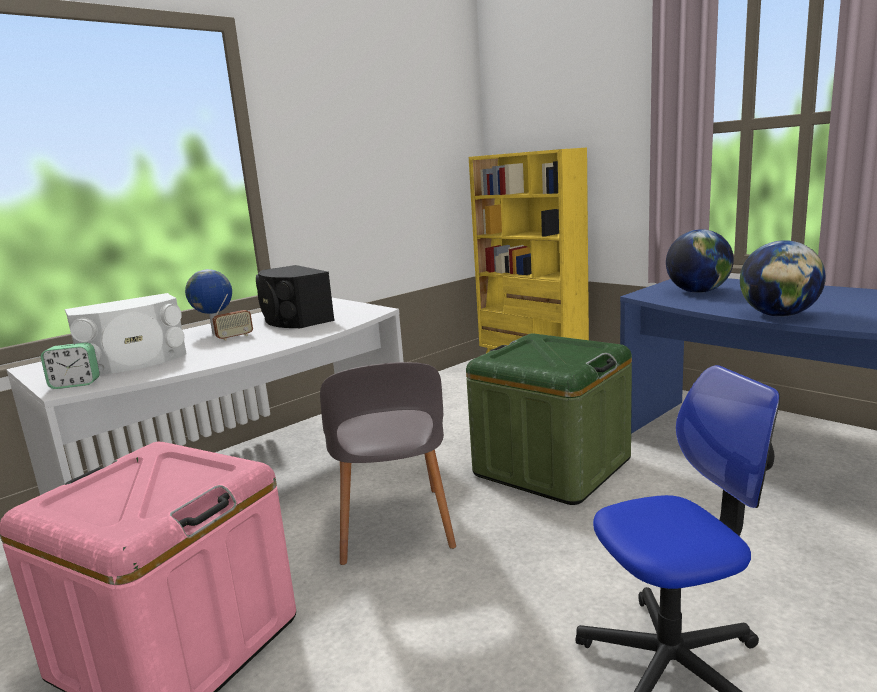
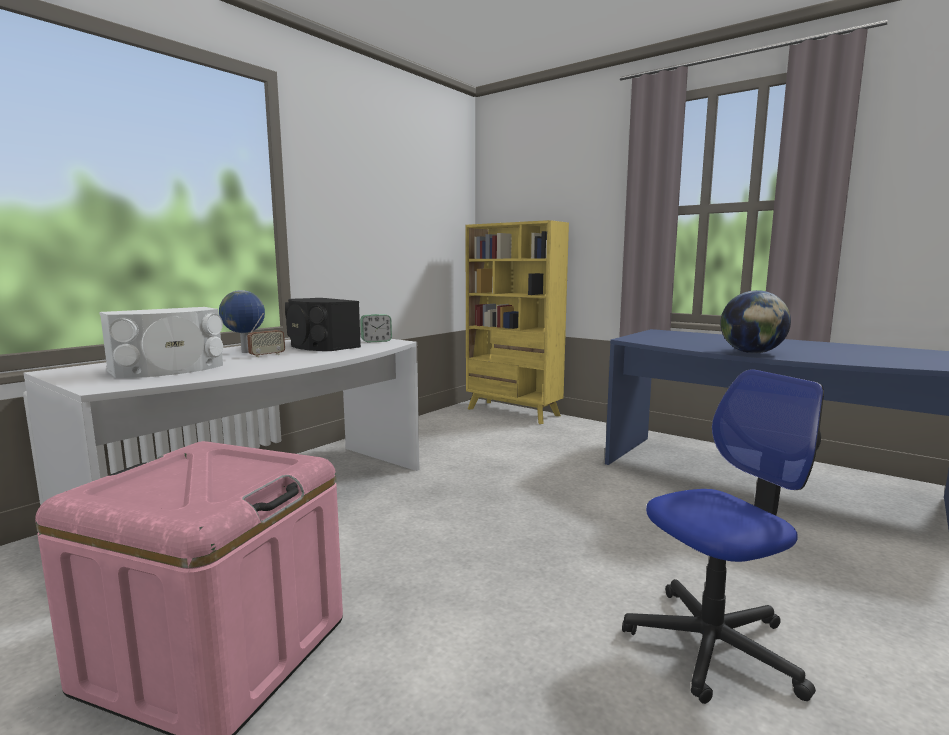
camera: 10 degrees left, 5 degrees down
alarm clock [41,343,100,389] -> alarm clock moved to [360,314,392,343]
grey chair [320,362,456,565] -> none
green storage box [466,333,632,505] -> none
globe [666,229,734,293] -> none

